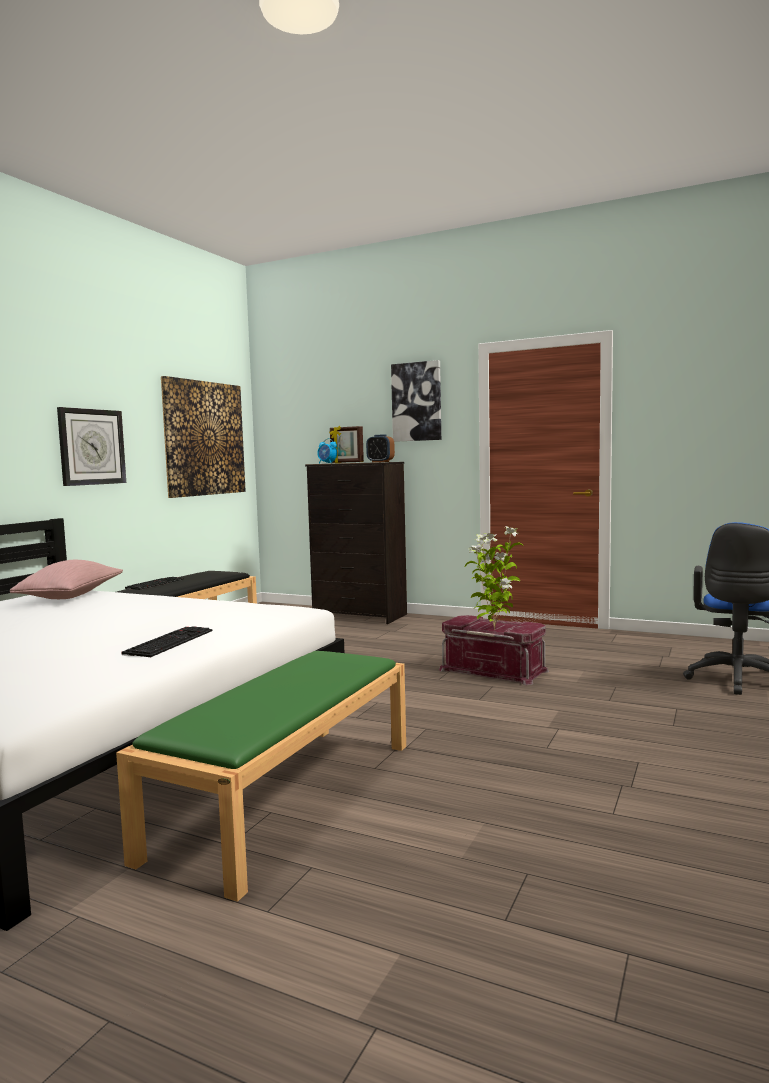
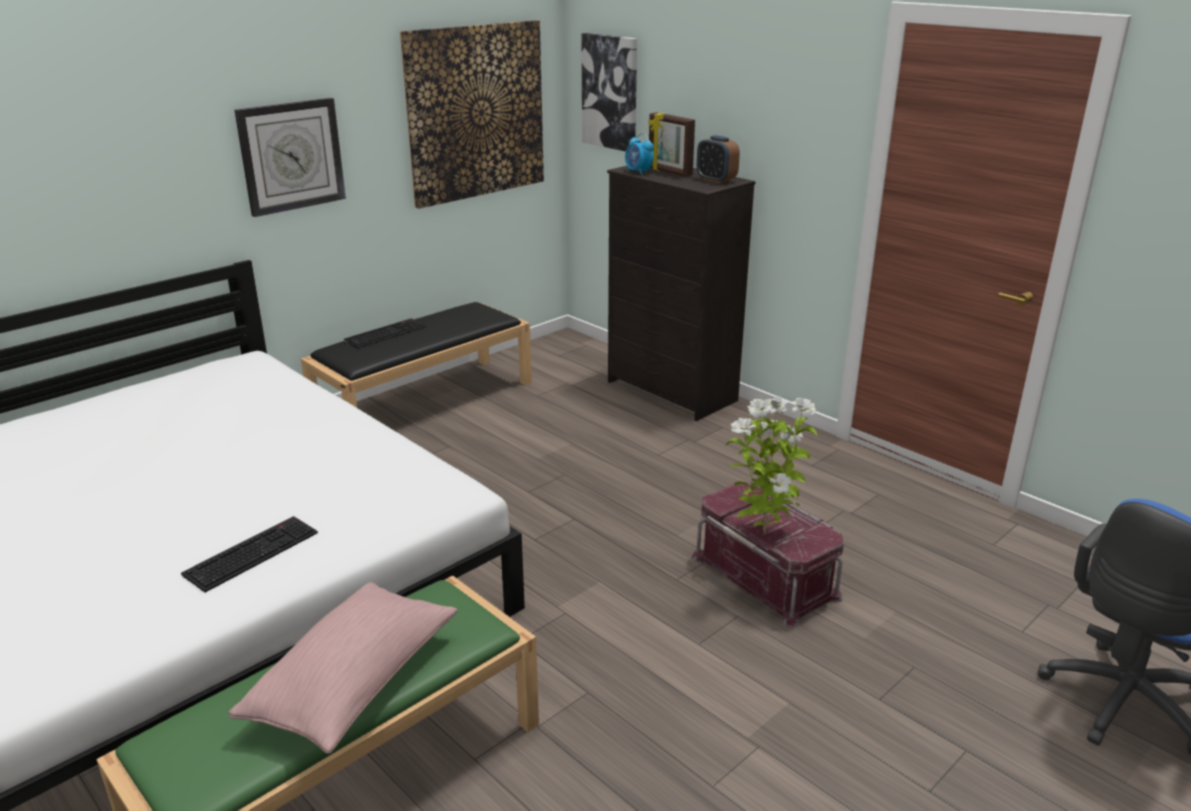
camera: 20 degrees right, 20 degrees up
pink pillow [10,560,123,599] -> pink pillow moved to [229,582,458,754]
picture [391,360,441,442] -> picture moved to [581,33,637,152]

